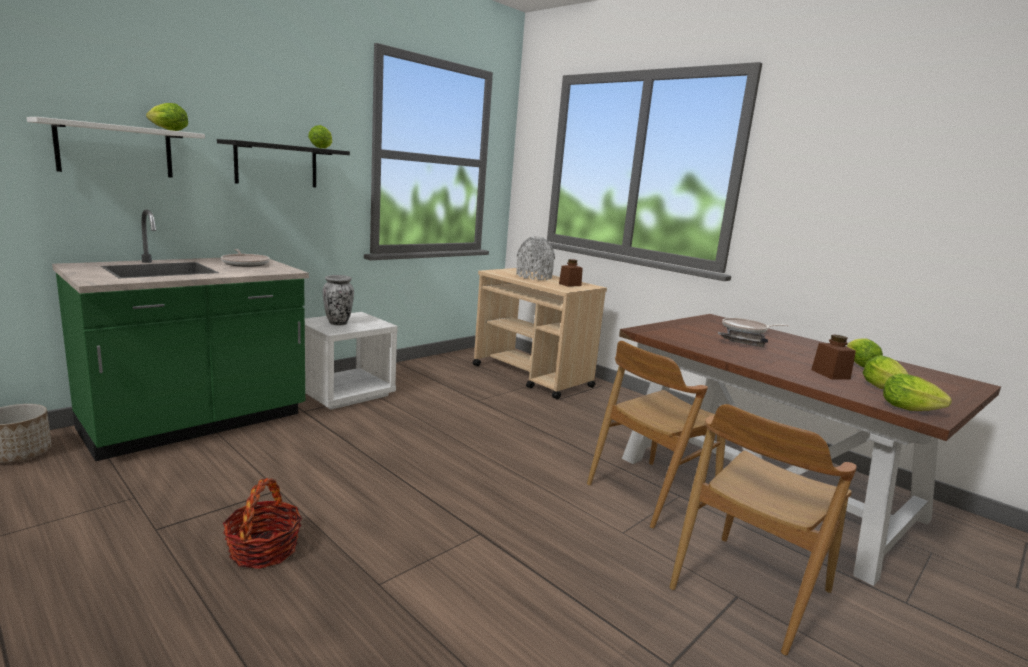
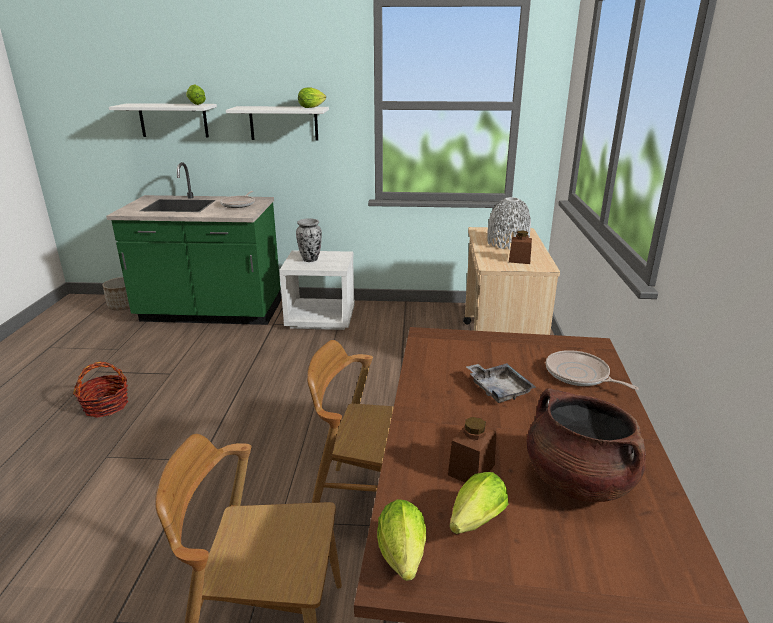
camera: 50 degrees right, 10 degrees up
black shelf [217,139,350,187] -> white shelf [226,106,329,140]
lettuce [847,338,883,367] -> brown cooking pot [526,388,646,502]

